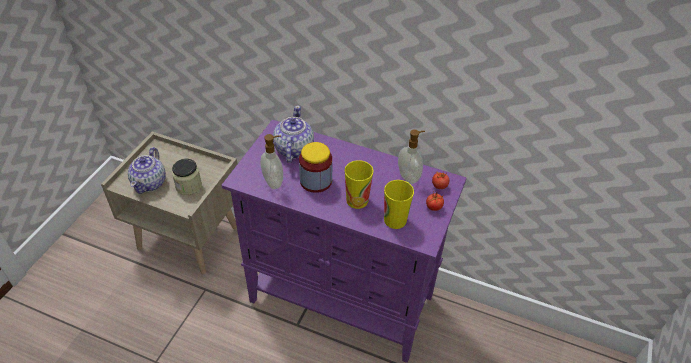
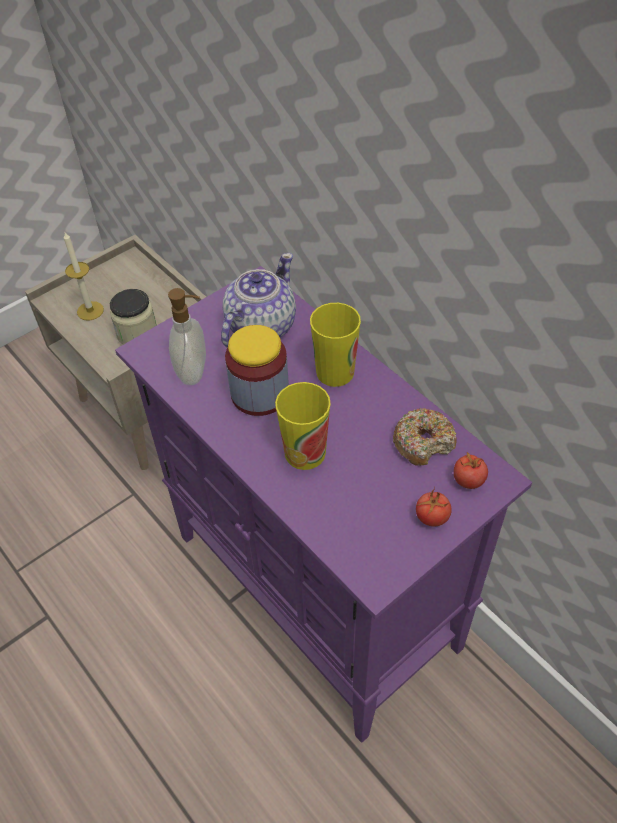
camera: 30 degrees right, 5 degrees up
teapot [128,147,166,194] -> candle [64,232,104,320]
cup [384,180,414,229] -> cup moved to [310,303,361,387]
soap dispenser [398,129,425,184] -> donut [393,408,457,466]

